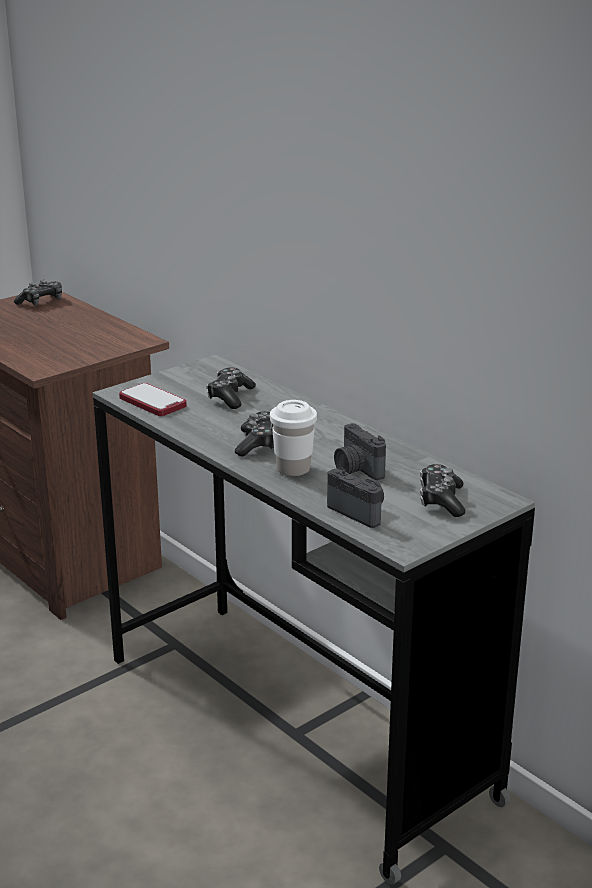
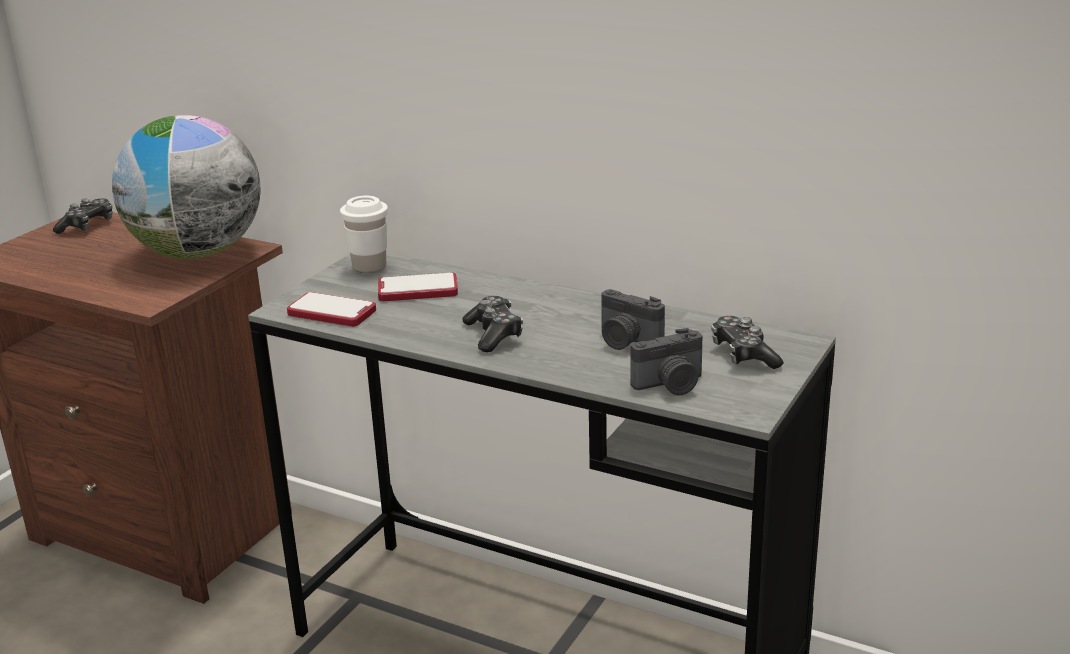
camera: 20 degrees left, 0 degrees up
game controller [206,367,256,409] -> phone [378,273,458,301]
white cup [270,400,317,476] -> white cup moved to [340,196,388,273]
camera [327,469,384,528] -> camera turned 135 degrees clockwise [630,328,703,396]
none -> globe [112,115,260,259]

